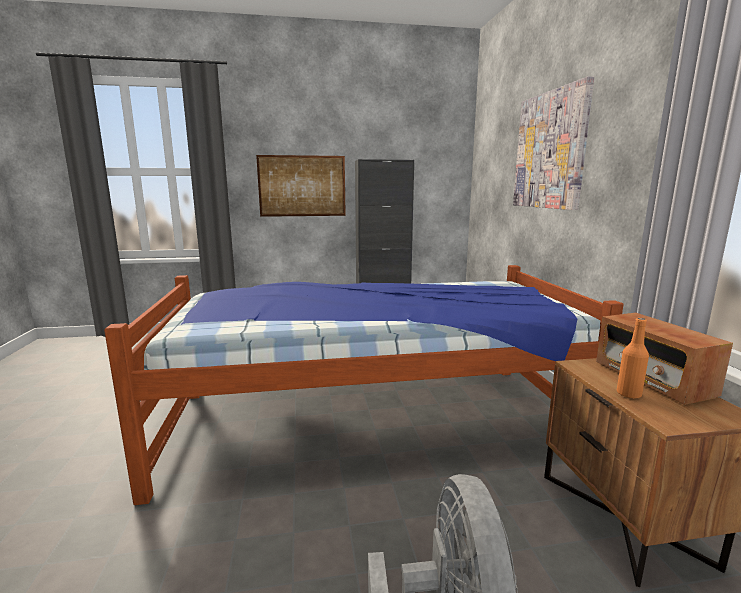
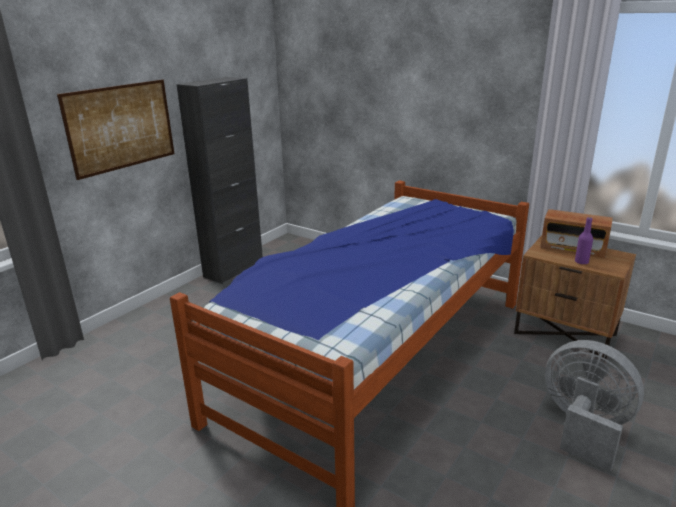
camera: 45 degrees left, 10 degrees up
picture [513,76,594,210] -> none
orange bottle [617,318,649,399] -> purple bottle [575,217,593,264]

